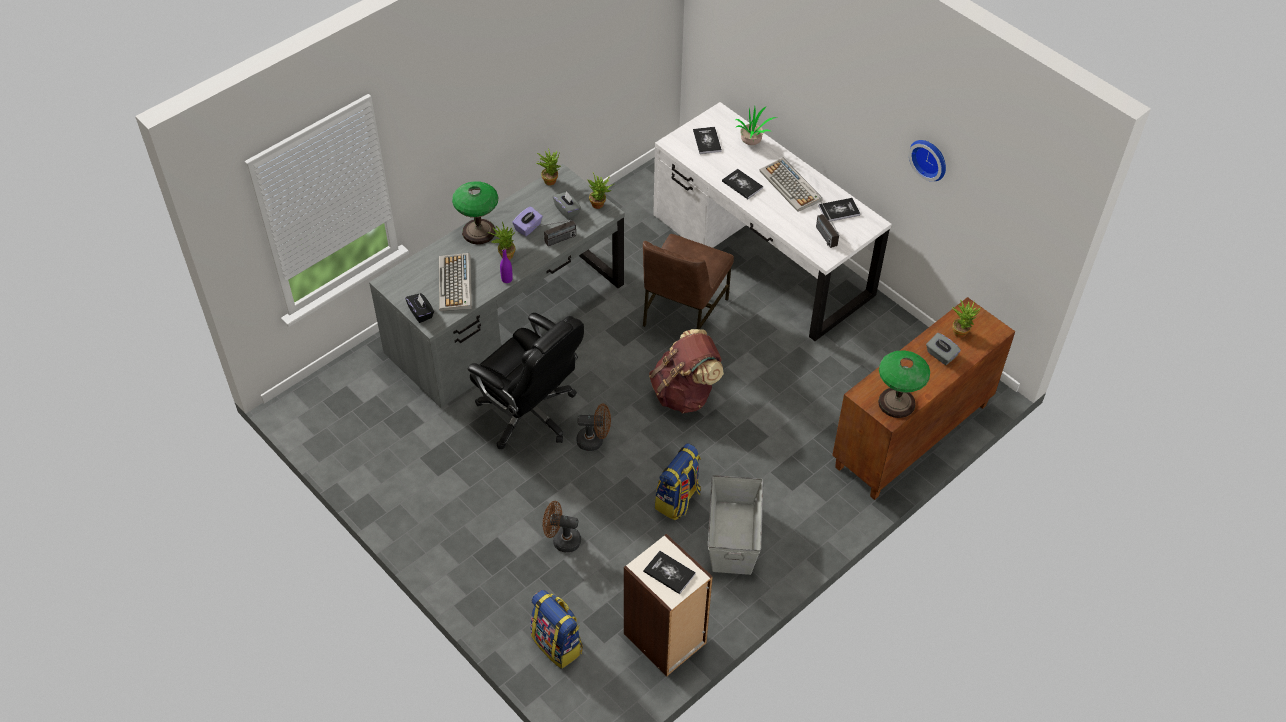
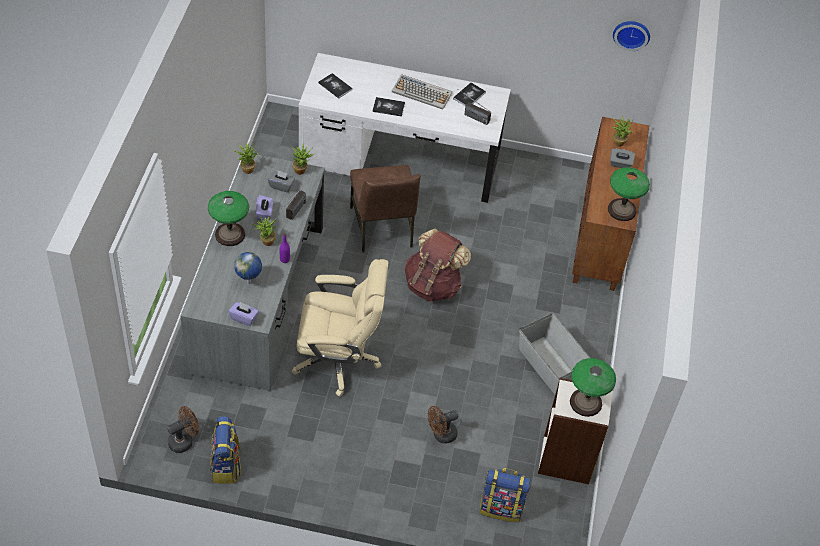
camera: 40 degrees left, 0 degrees up
black tissue box [405,293,434,323] -> purple tissue box [228,302,259,326]
keyboard [439,253,472,311] -> globe [234,252,262,284]
black office chair [468,313,584,449] -> beige office chair [292,259,388,397]
brown fan [577,403,611,451] -> brown fan moved to [167,406,199,453]
book [643,551,696,594] -> table lamp [570,358,616,417]
backpack [655,443,701,520] -> backpack moved to [210,416,242,484]
potted plant [735,106,777,145] -> none
wall clock [909,140,946,181] -> wall clock moved to [613,21,650,51]

